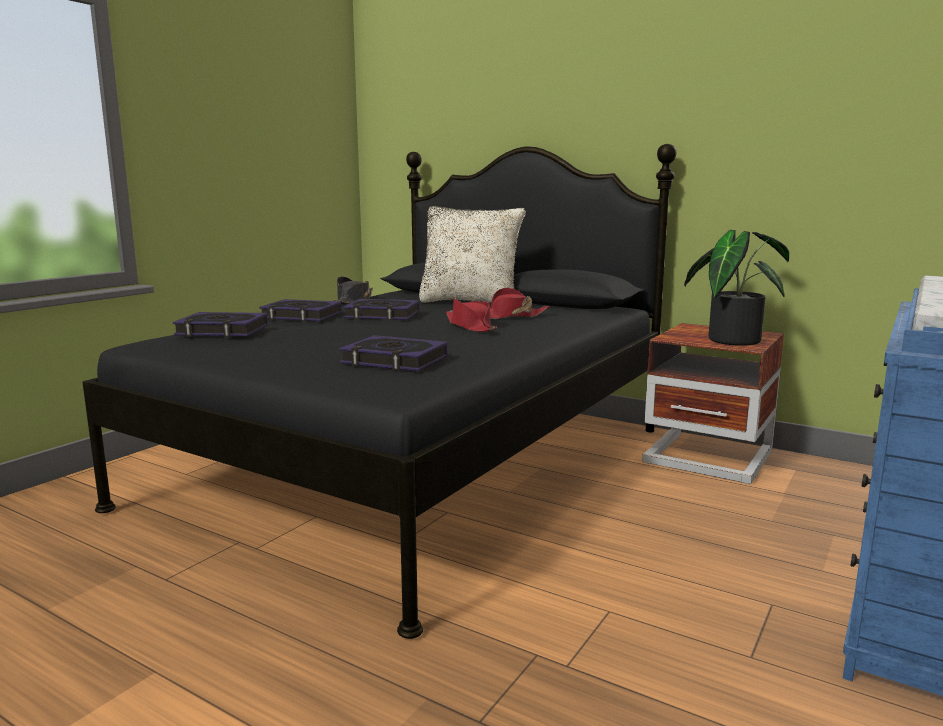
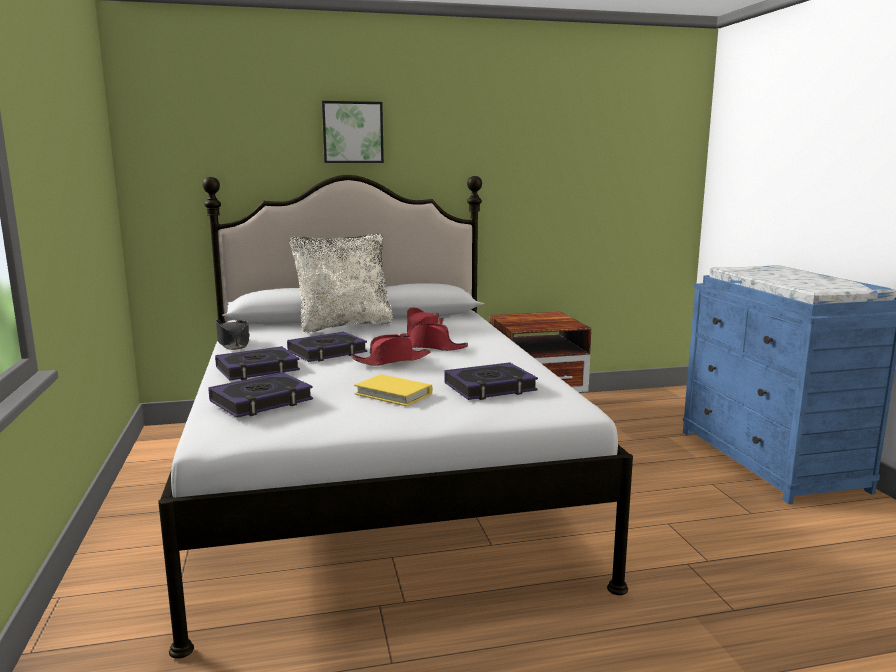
camera: 45 degrees left, 0 degrees up
black bed [82,144,677,639] -> white bed [158,175,633,659]
potted plant [684,230,789,346] -> none
none -> picture [322,101,384,163]
none -> red hat [351,334,431,366]
none -> yellow book [354,374,433,406]

